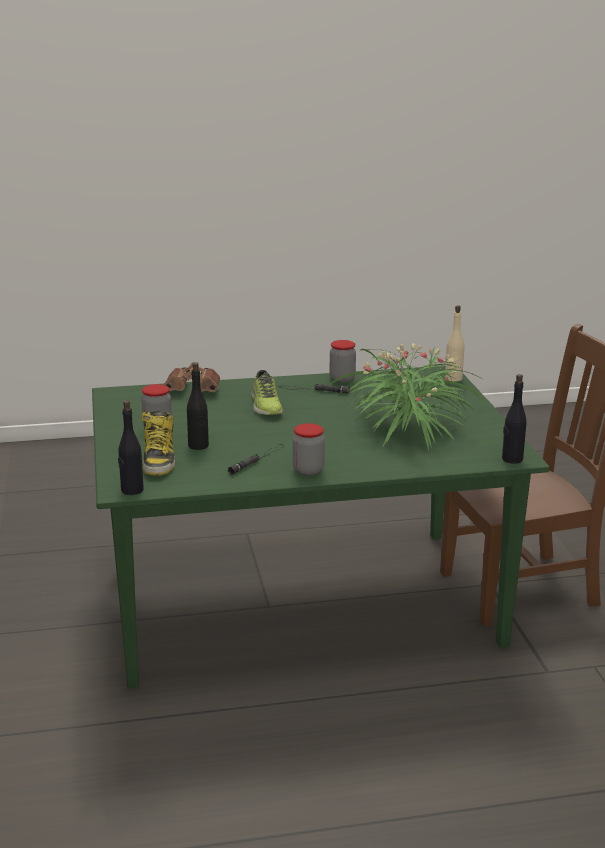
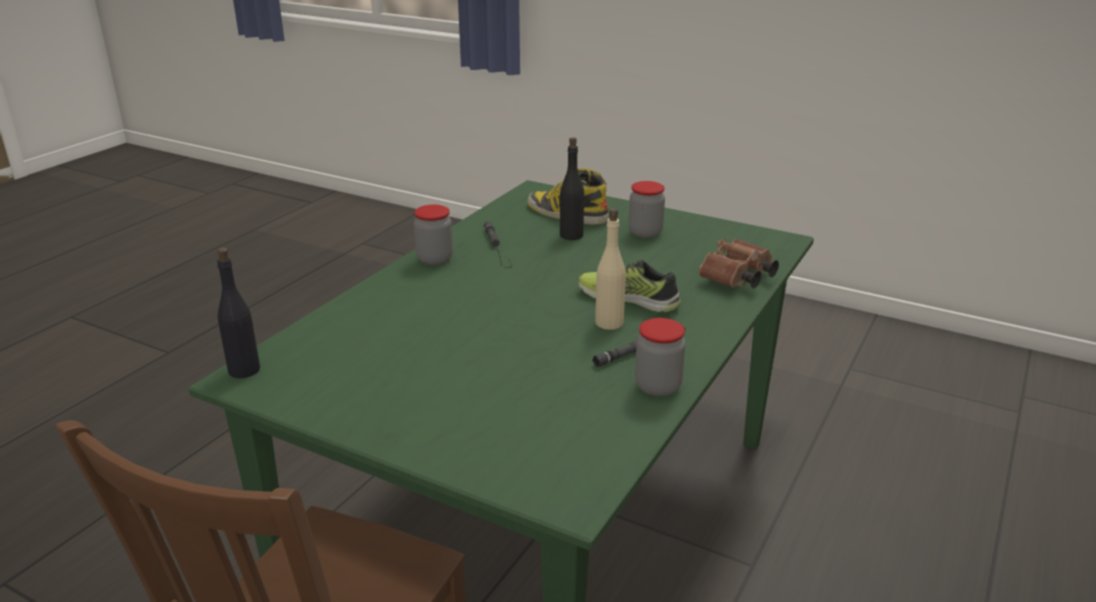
camera: 130 degrees right, 5 degrees up
black bottle [118,401,144,495] -> none
potted plant [329,343,482,450] -> none
beige bottle [445,305,464,382] -> beige bottle moved to [595,209,626,330]

